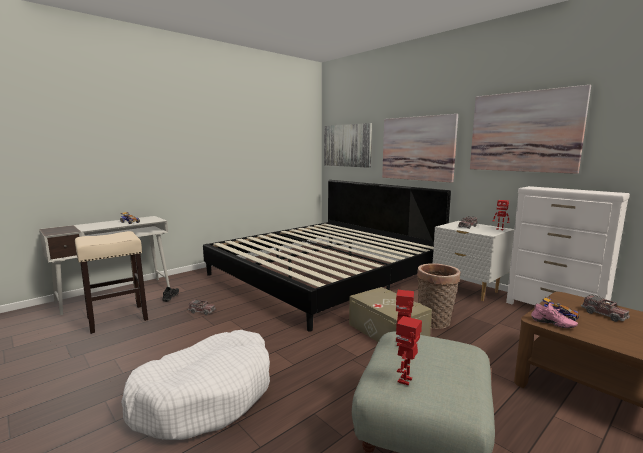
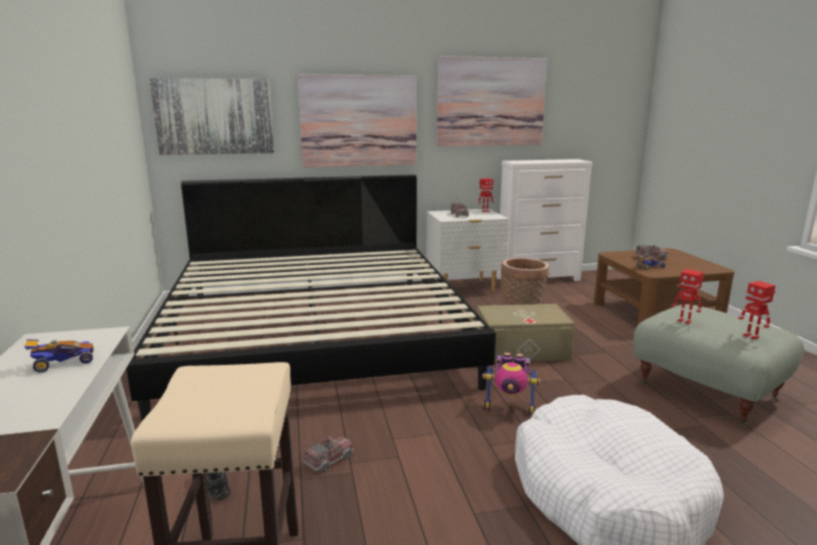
camera: 60 degrees left, 5 degrees up
pink shoe [531,303,578,328] -> none
none -> toy robot [482,352,541,414]

